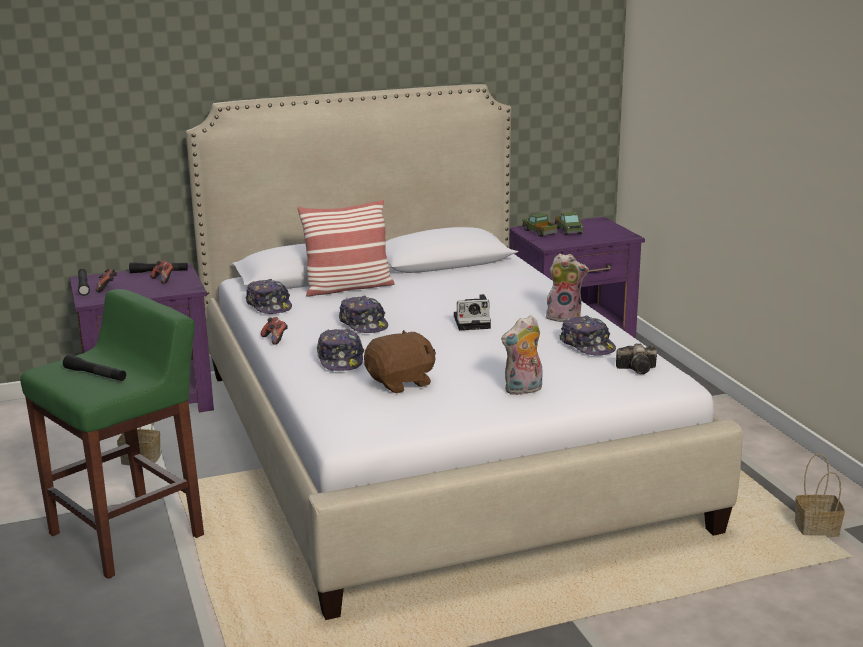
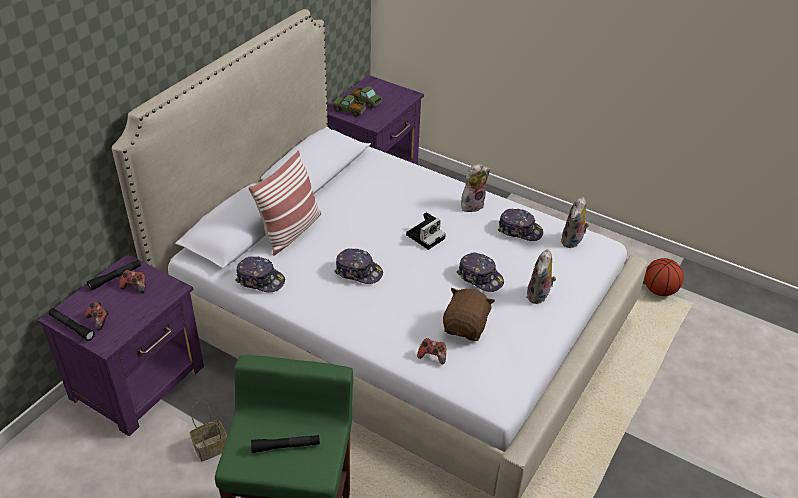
camera: 40 degrees left, 20 degrees up
game controller [261,317,288,345] -> game controller moved to [417,338,446,364]
cap [317,329,364,371] -> cap moved to [457,252,504,292]
camera [616,343,657,374] -> plush toy [561,196,589,248]
basket [795,453,845,537] -> basketball [644,258,684,296]

